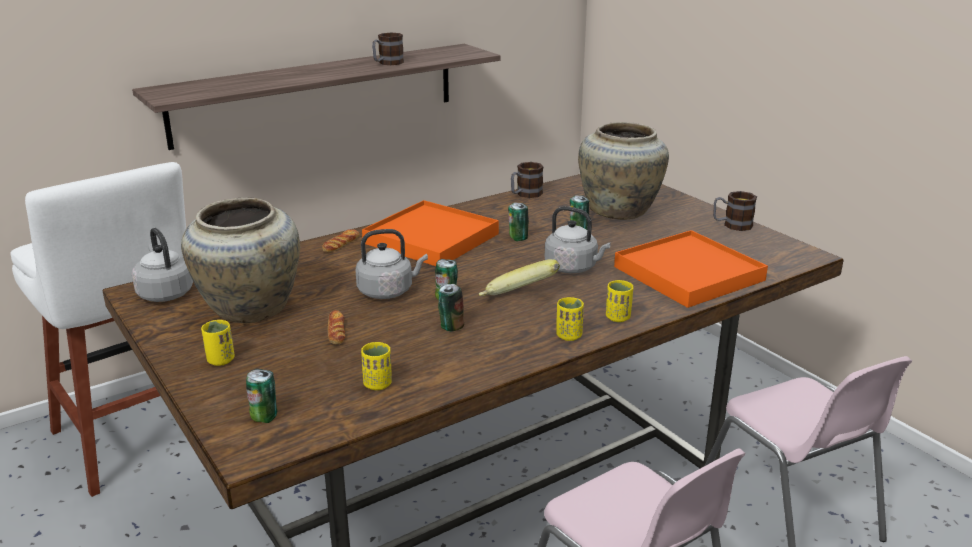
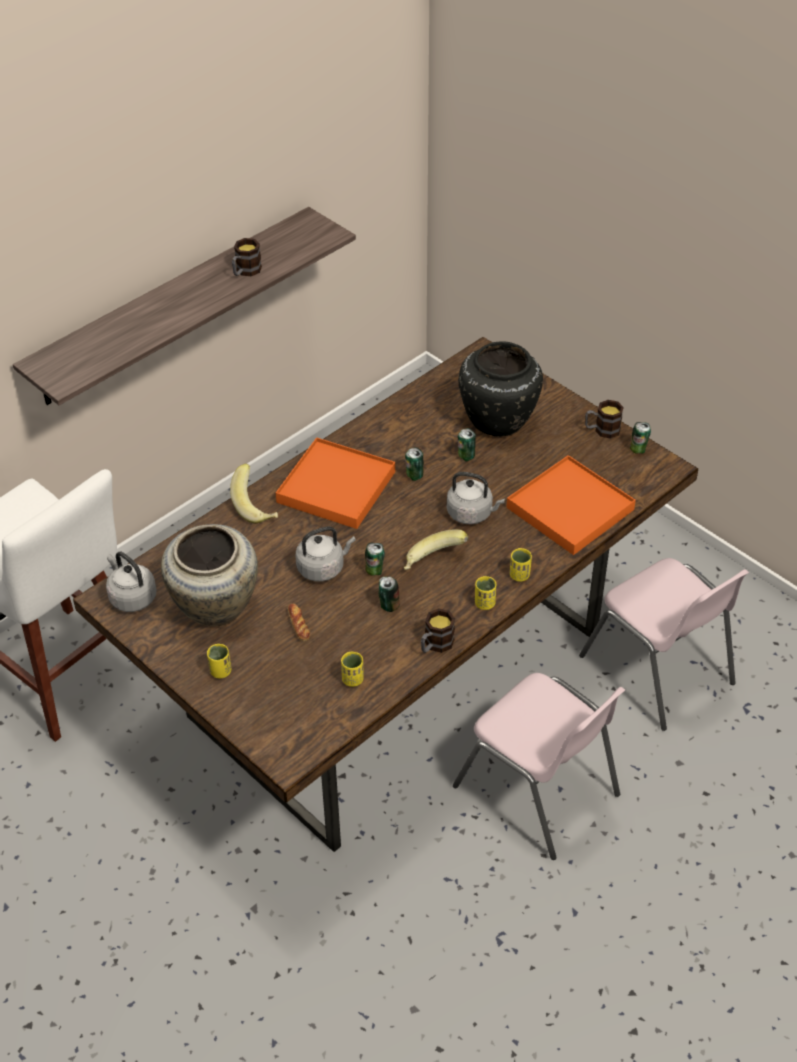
camera: 10 degrees left, 20 degrees up
can [246,369,277,423] -> can moved to [630,422,651,454]
bread [322,229,359,252] -> banana [230,464,278,524]
mug [511,162,544,198] -> mug moved to [421,608,455,653]
beige vase [578,122,669,220] -> black vase [458,341,543,437]

